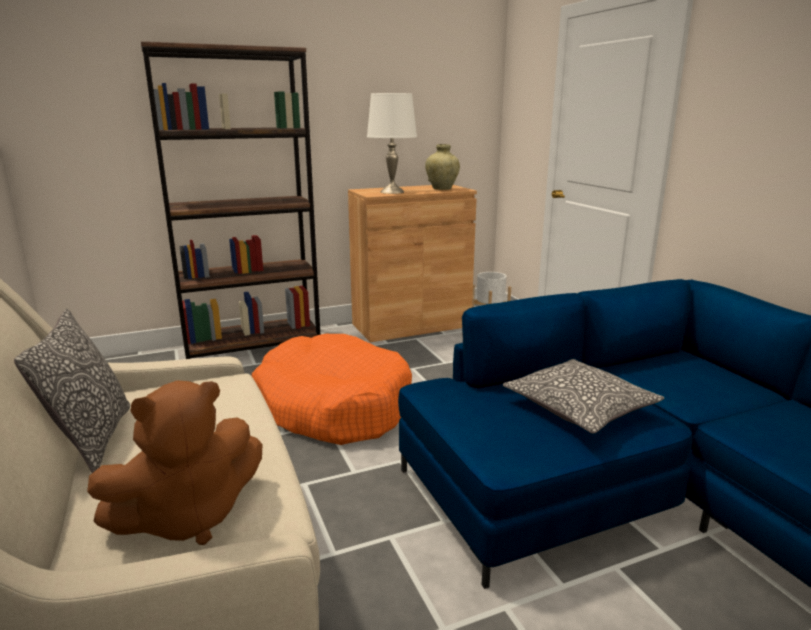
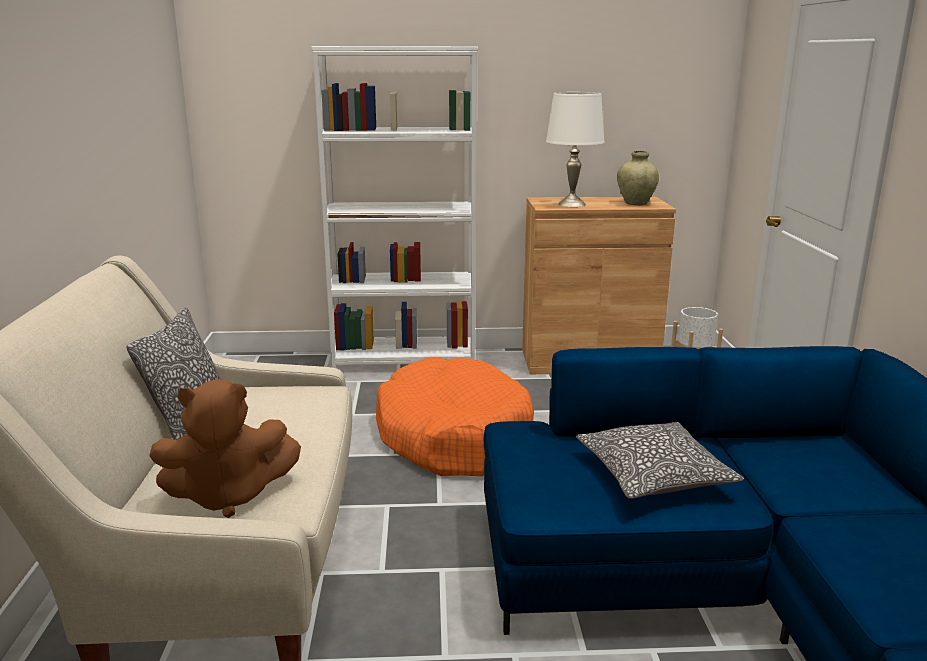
camera: 20 degrees right, 0 degrees up
brown bookcase [141,41,320,359] -> white bookcase [312,46,478,368]

